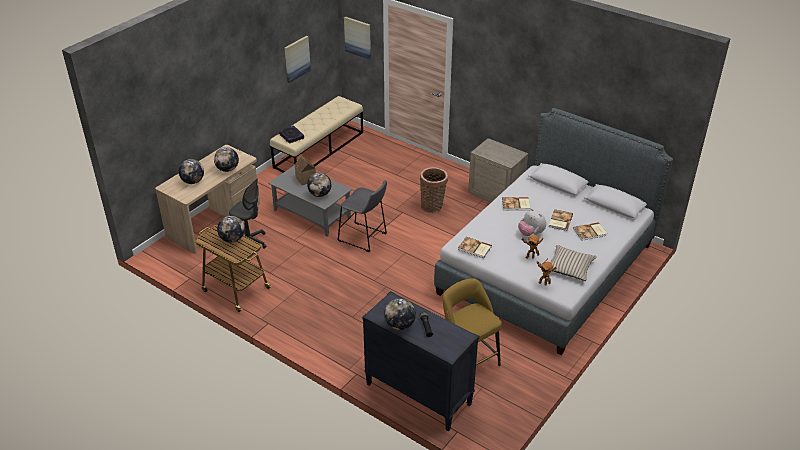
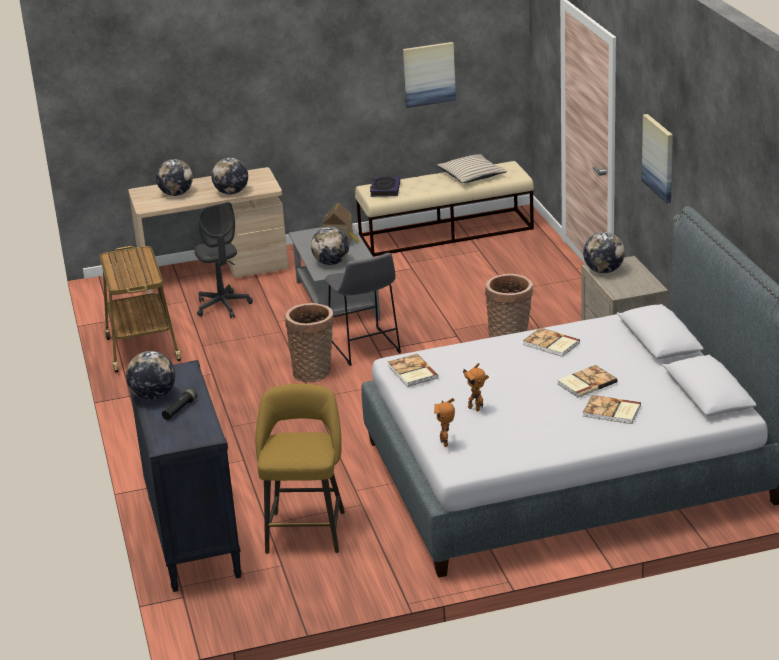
camera: 40 degrees right, 10 degrees down
globe [217,216,245,243] -> globe moved to [583,232,625,273]
picture [344,16,371,59] -> picture moved to [642,114,673,203]
plush toy [518,209,546,236] -> none
beige pillow [550,245,597,281] -> beige pillow moved to [437,154,507,183]
none -> basket [285,303,334,382]

